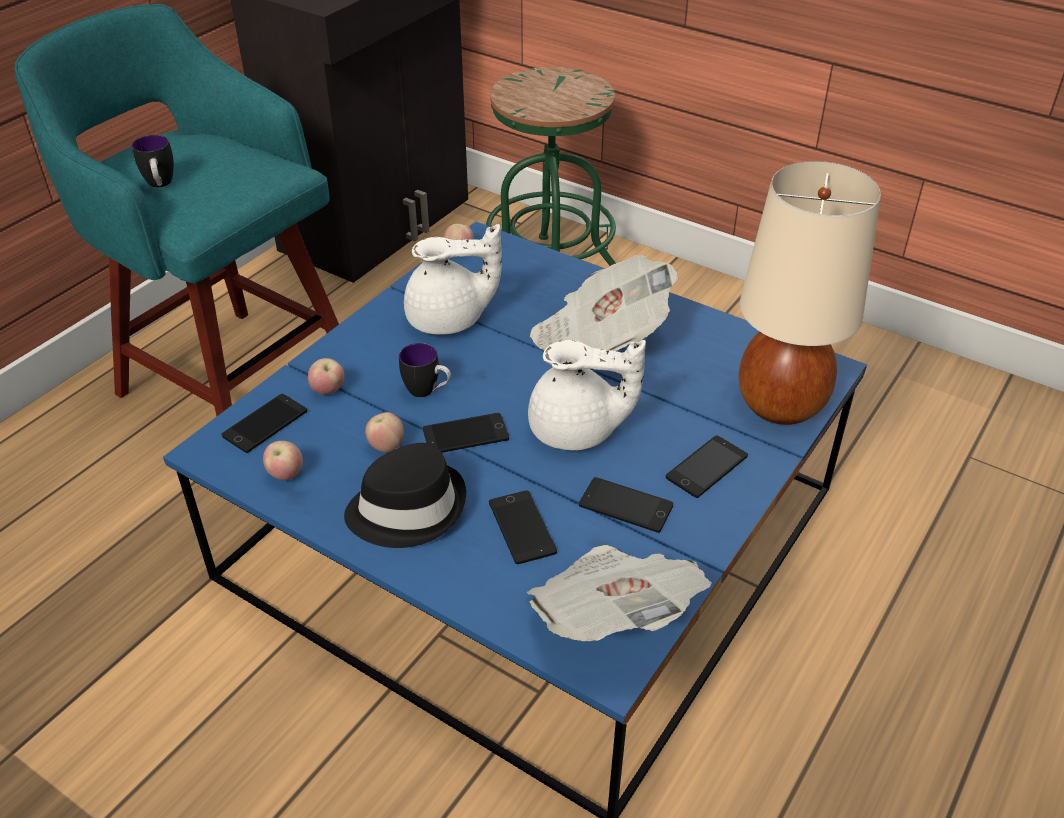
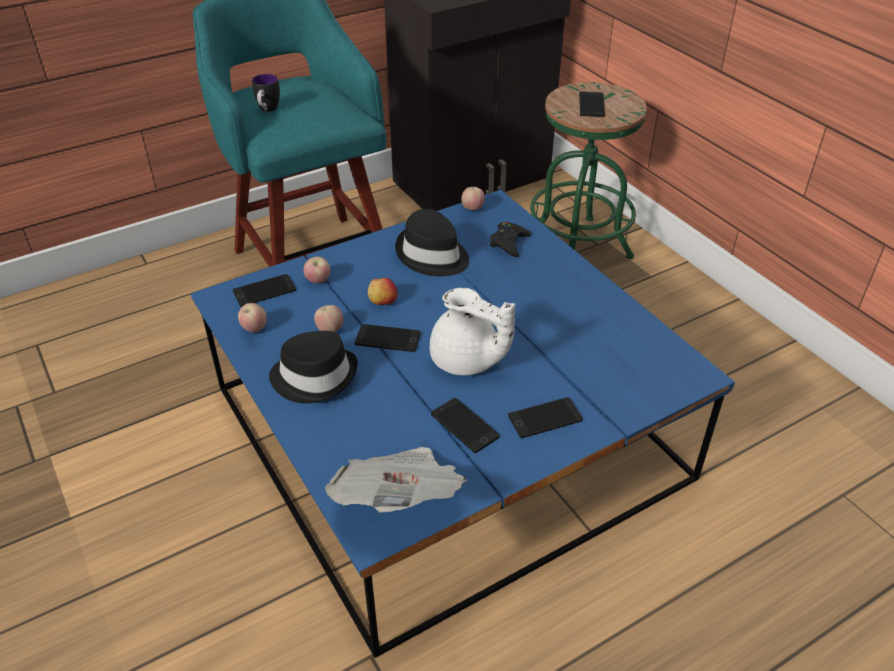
camera: 25 degrees right, 0 degrees up
mug [399,343,451,397] -> apple [368,278,398,305]
white teapot [404,224,501,334] -> black hat [395,209,469,276]
phone [489,490,557,564] -> phone moved to [579,92,605,117]
newspaper [530,255,679,351] -> none
beige table lamp [739,161,881,425] -> none
none -> black game controller [490,222,531,257]

